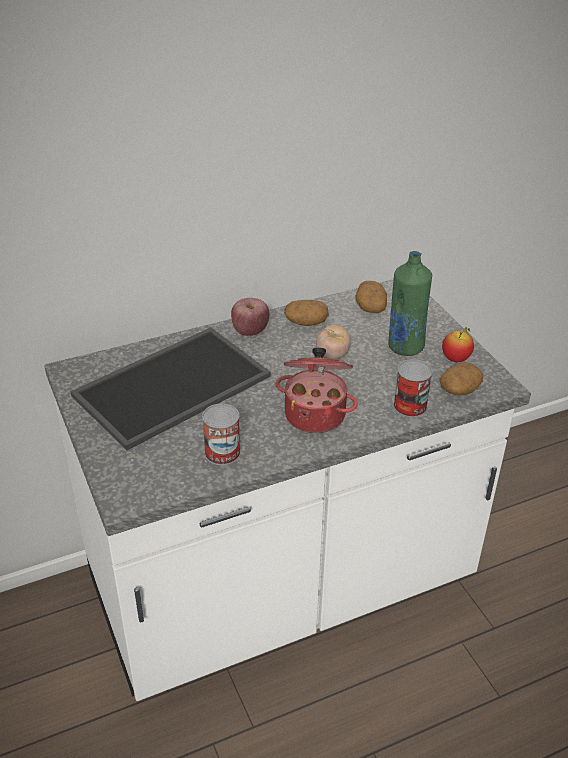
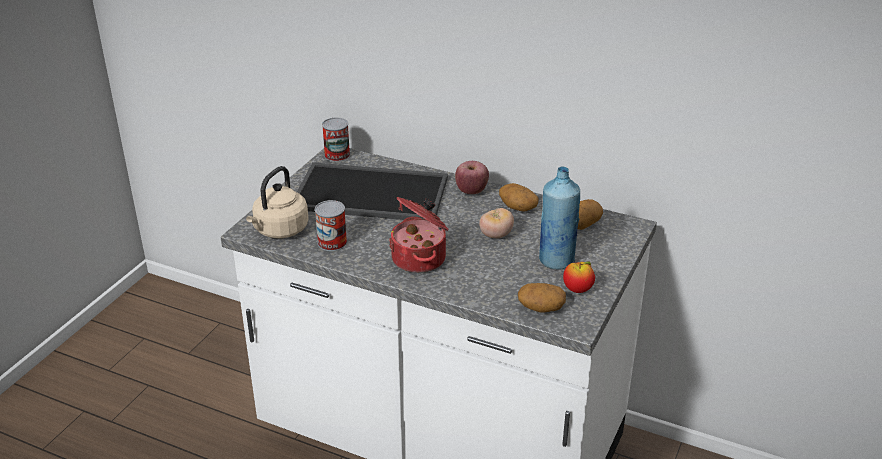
camera: 50 degrees right, 5 degrees down
green bottle [388,251,433,356] -> blue bottle [539,166,580,269]
can [394,359,433,417] -> can moved to [322,117,350,162]
none -> beige kettle [246,166,309,238]

